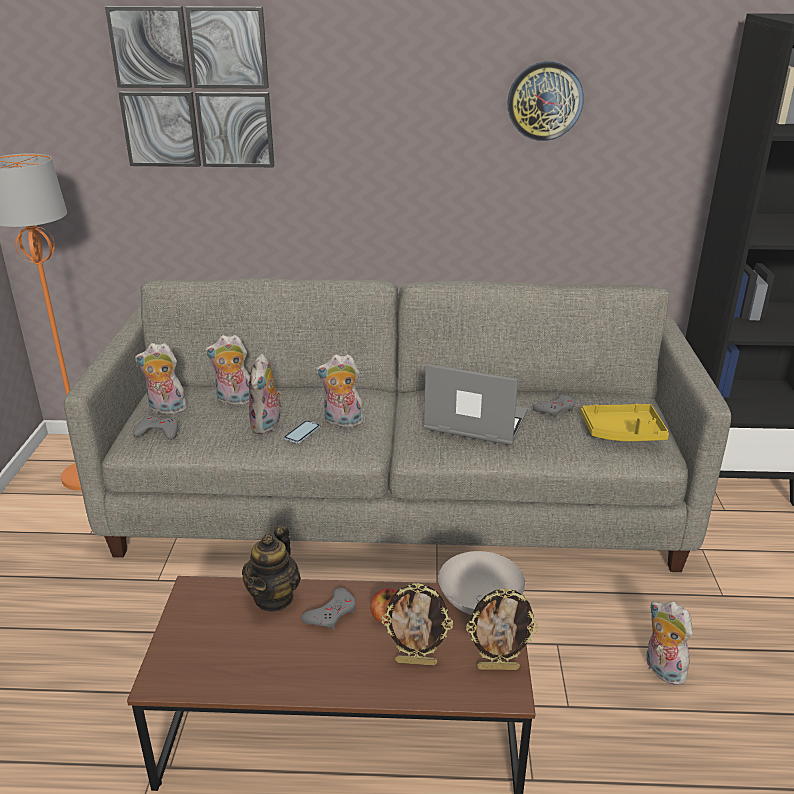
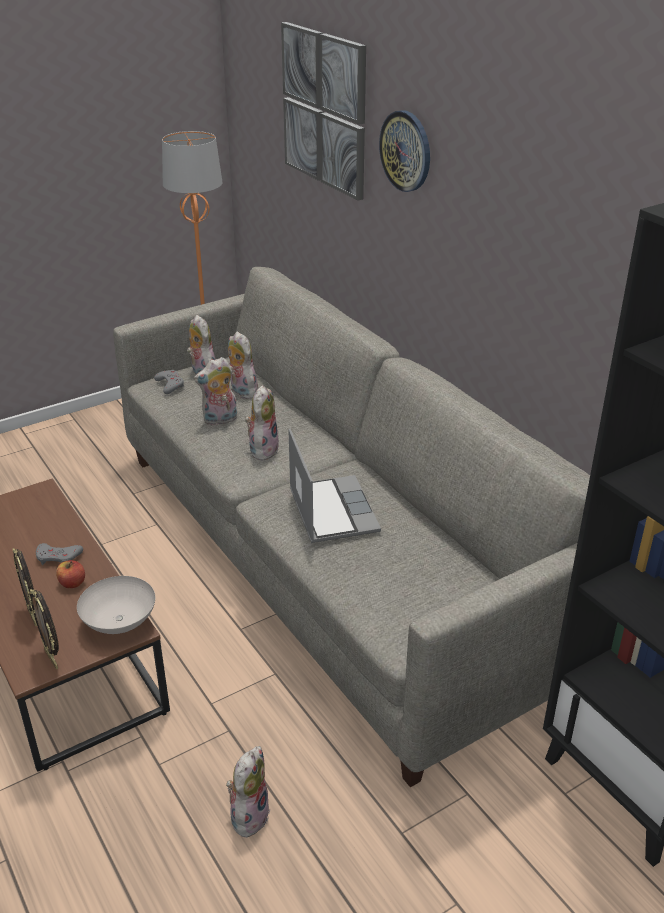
camera: 55 degrees right, 5 degrees up
teapot [242,525,301,612] -> none
phone [284,420,320,443] -> none
plush toy [315,354,365,428] -> plush toy turned 45 degrees clockwise [245,385,279,460]
wall clock [507,61,584,141] -> wall clock moved to [379,110,430,192]
grey game controller [533,395,575,418] -> none
yellow tray [581,404,669,441] -> none

